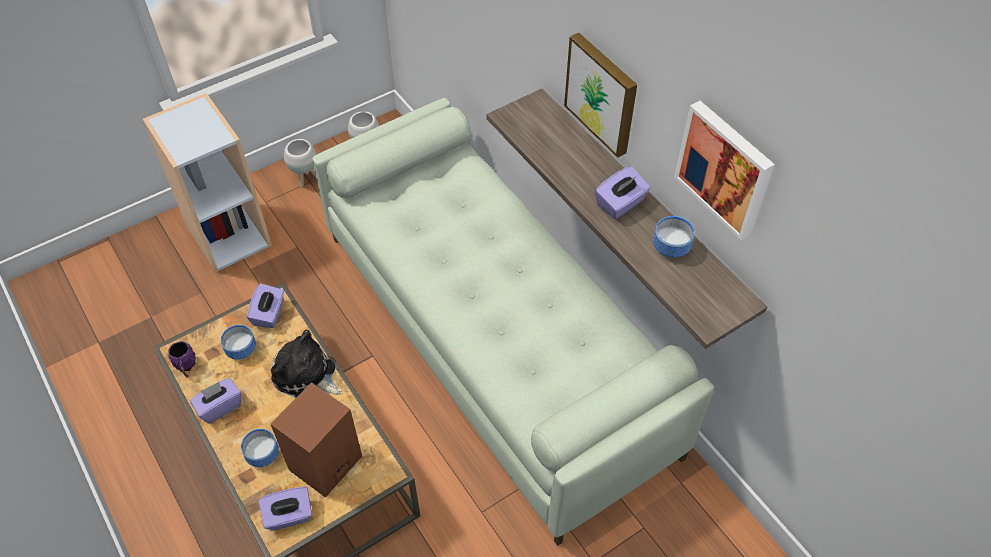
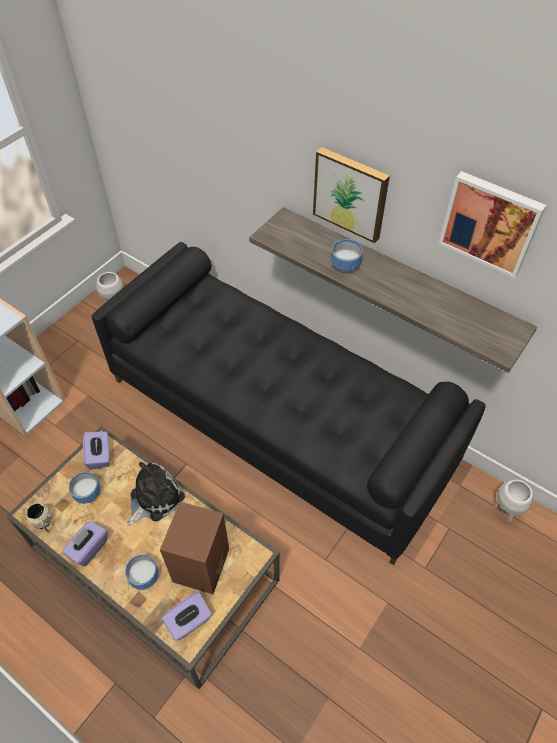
camera: 20 degrees left, 0 degrees up
purple mug [168,341,196,378] -> beige mug [26,502,52,533]
plush toy [271,330,343,398] -> plush toy turned 120 degrees clockwise [127,462,185,526]
white planter [284,139,317,187] -> white planter moved to [493,479,533,523]
white sofa [312,98,714,546] -> black sofa [91,242,486,565]
purple tissue box [595,166,651,219] -> none
bowl [653,216,694,258] -> bowl moved to [331,239,363,271]

